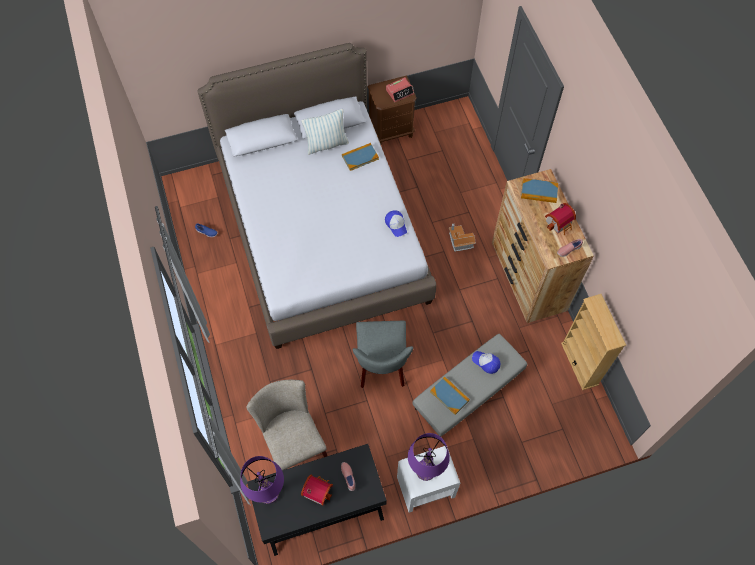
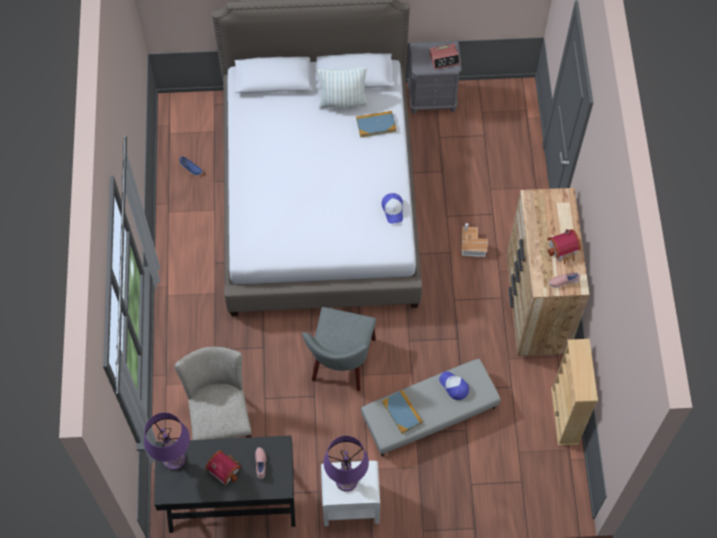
camera: 15 degrees right, 0 degrees up
brown nightstand [367,76,417,145] -> grey nightstand [408,41,462,114]
book [521,178,558,203] -> none

